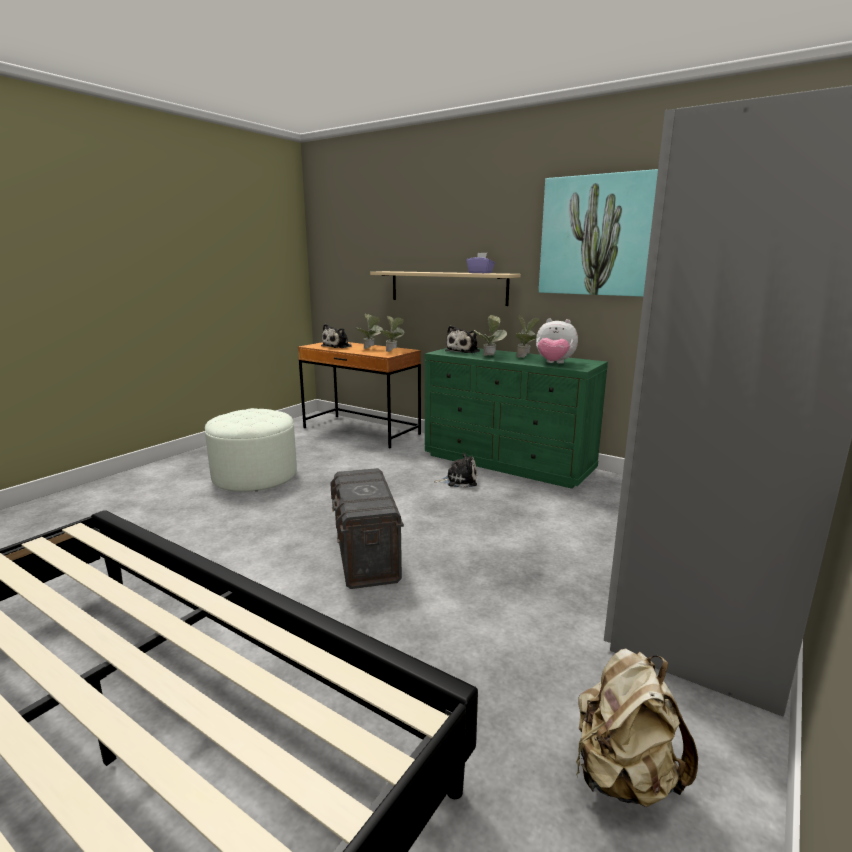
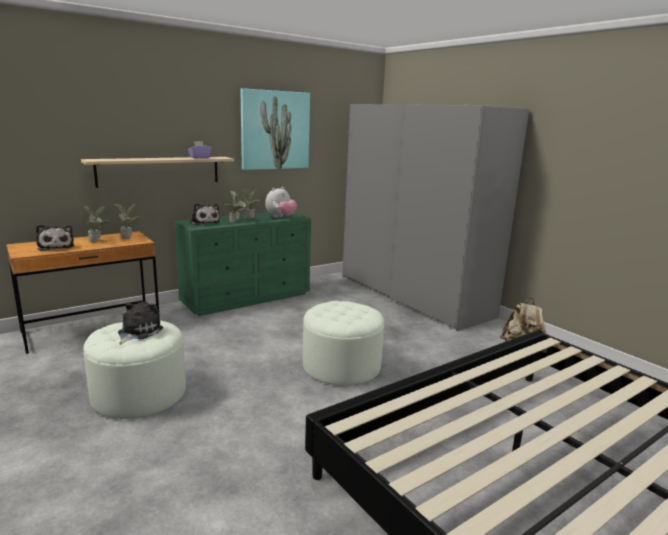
camera: 70 degrees left, 0 degrees up
grey storage box [330,468,404,589] -> white ottoman [303,301,384,386]
plush toy [434,453,477,488] -> plush toy moved to [118,302,163,344]

